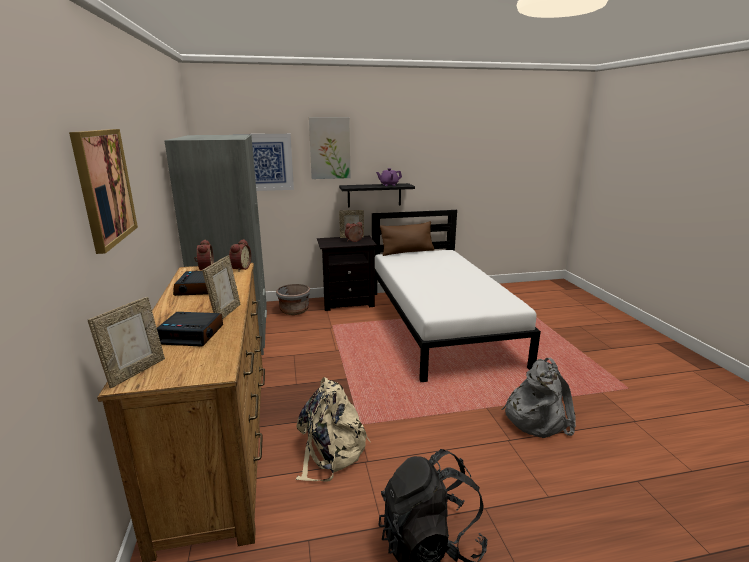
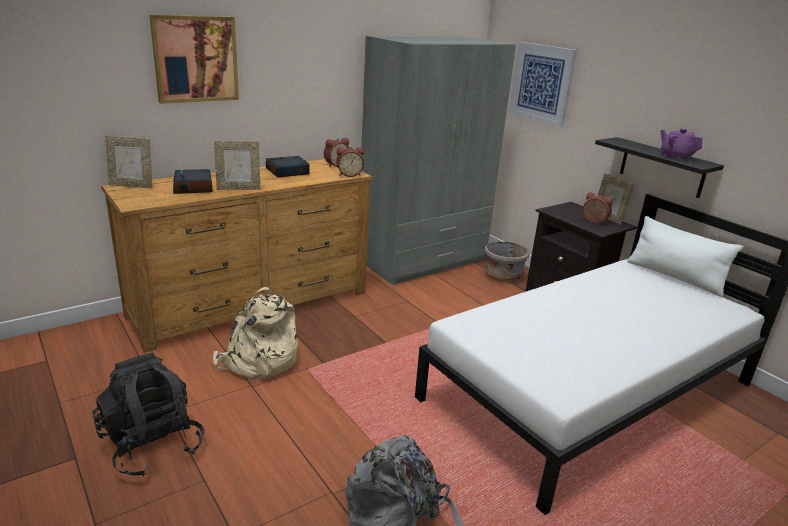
camera: 65 degrees right, 5 degrees up
picture [309,117,351,179] -> none
brown pillow [380,221,434,256] -> white pillow [627,216,744,297]

